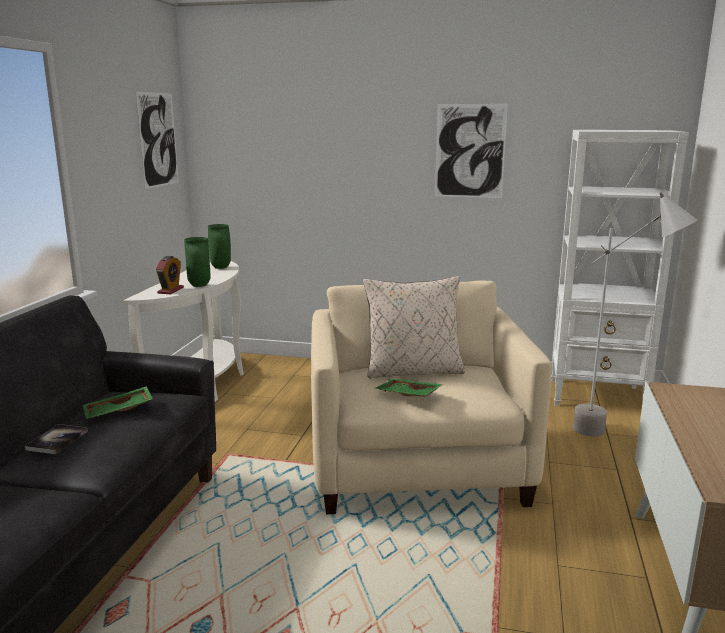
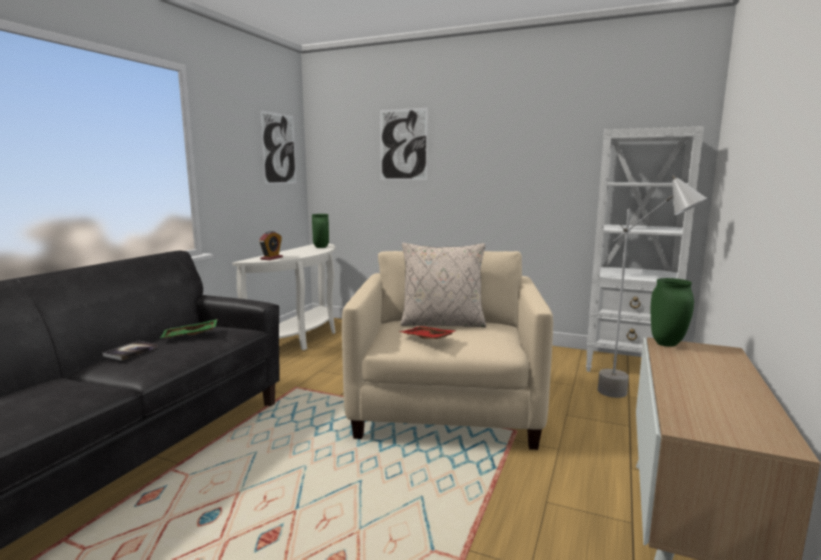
camera: 10 degrees right, 5 degrees down
green vase [184,237,211,287] -> green vase moved to [651,278,694,347]
green tray [375,378,443,397] -> red tray [399,326,455,339]
picture [435,104,508,198] -> picture moved to [380,108,428,180]

